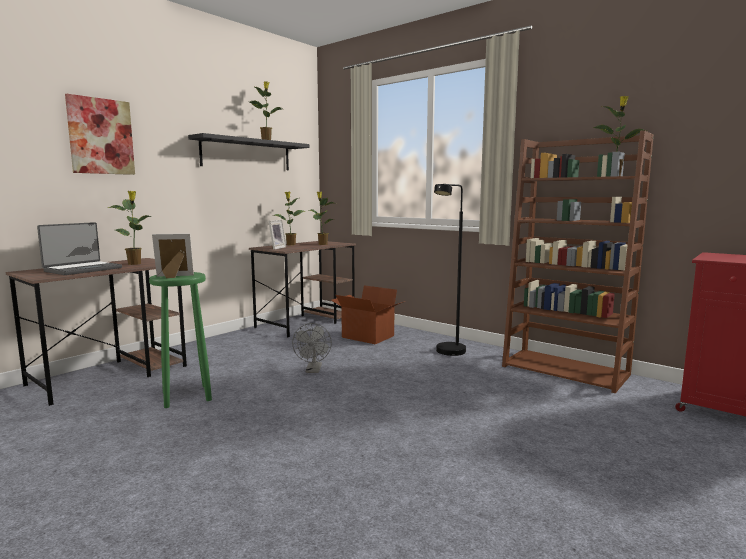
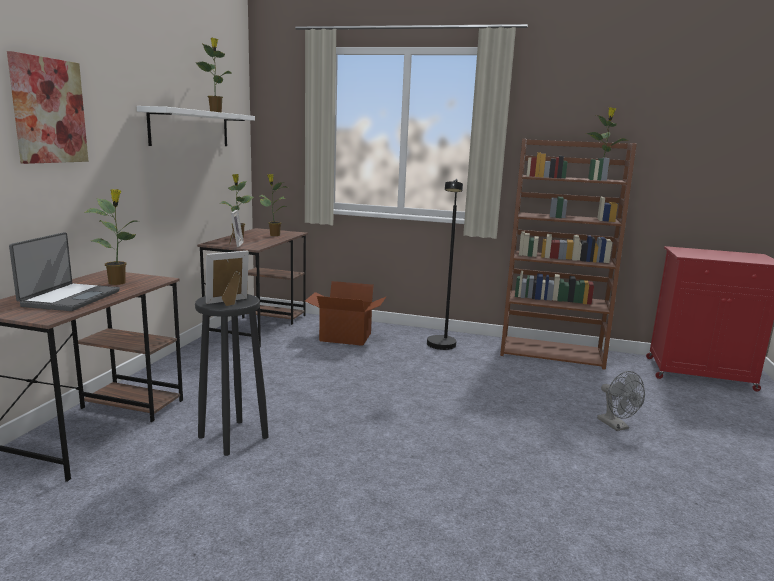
camera: 25 degrees left, 5 degrees up
green stool [149,272,212,408] -> black stool [195,294,269,456]
black shelf [188,133,309,170] -> white shelf [137,106,255,146]
grey fan [292,323,332,373] -> grey fan moved to [597,371,645,431]

